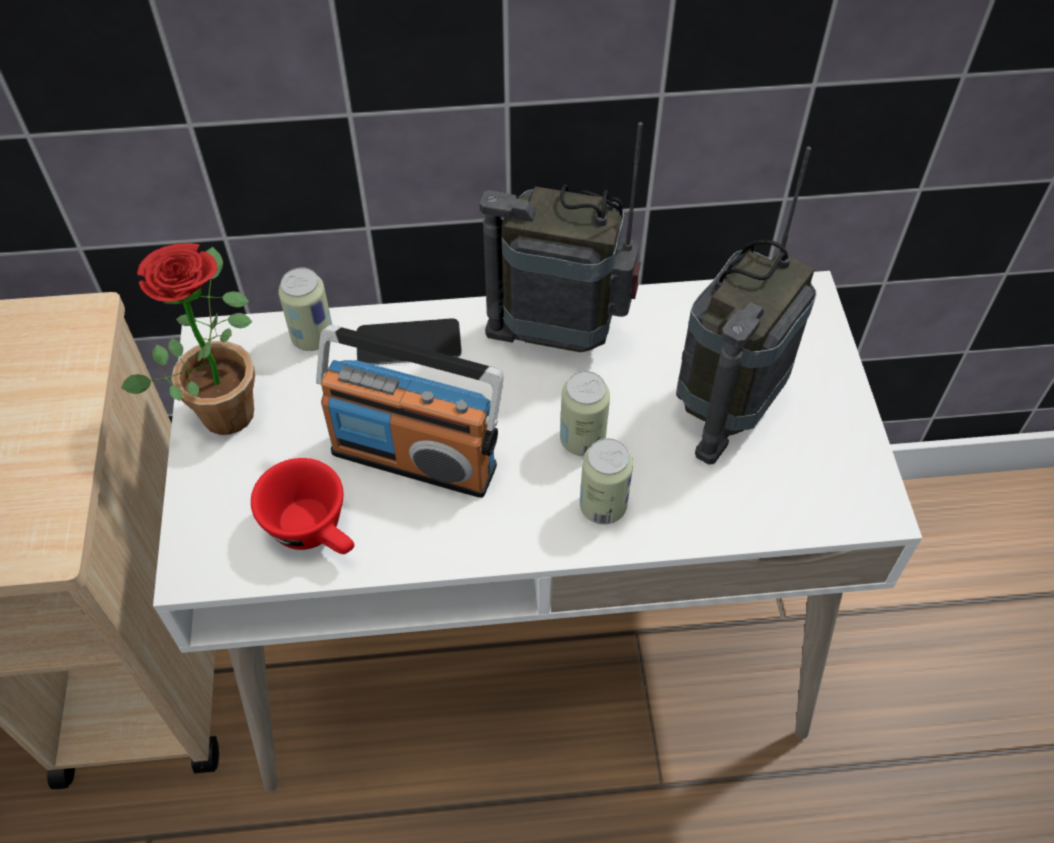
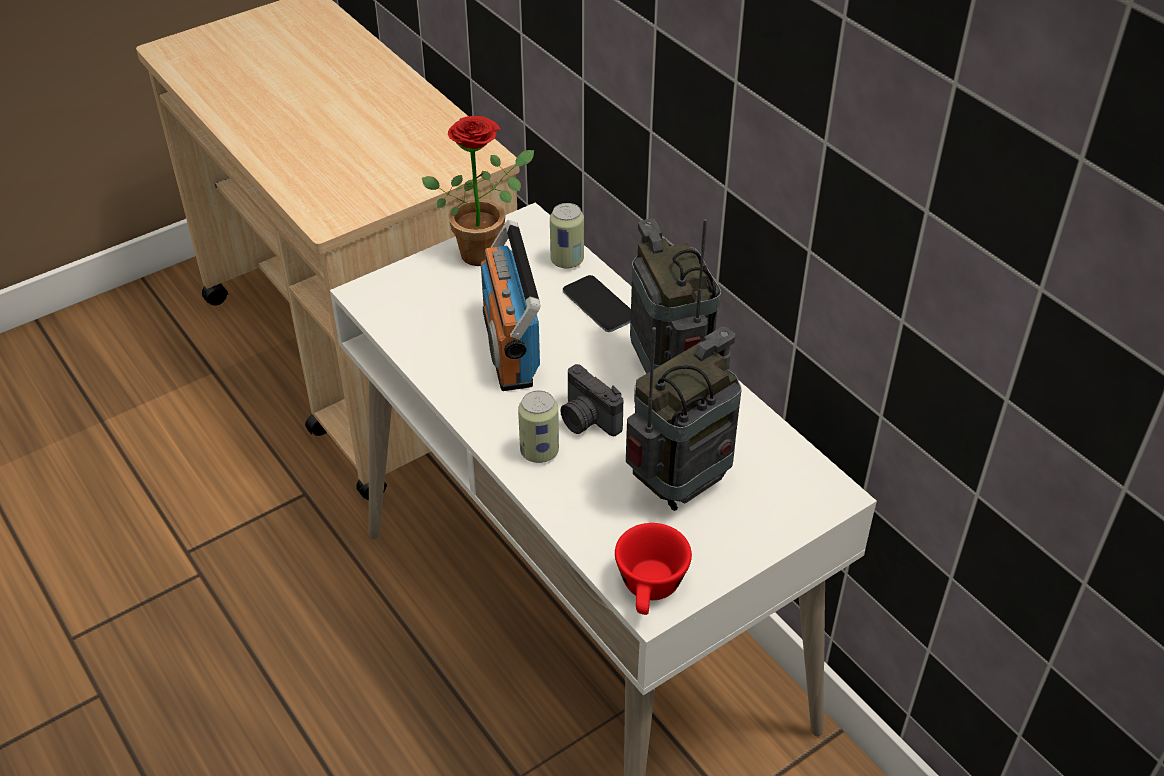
camera: 60 degrees right, 10 degrees down
red cup [251,458,354,554] -> red cup moved to [615,523,692,615]
can [560,371,610,456] -> camera [560,364,623,436]
radio [676,146,816,465] -> radio turned 135 degrees clockwise [626,327,742,511]

